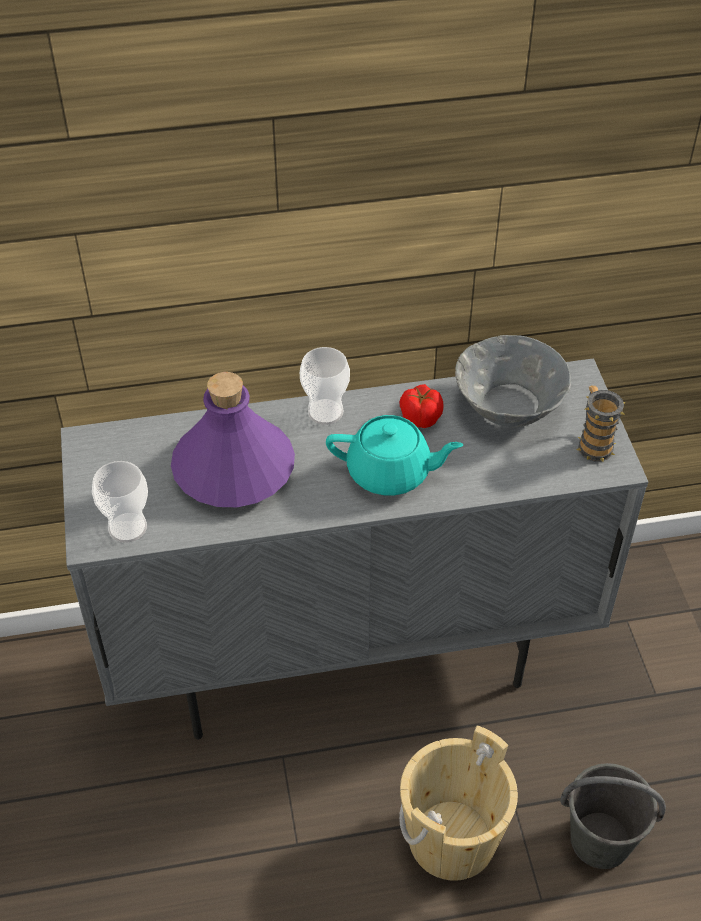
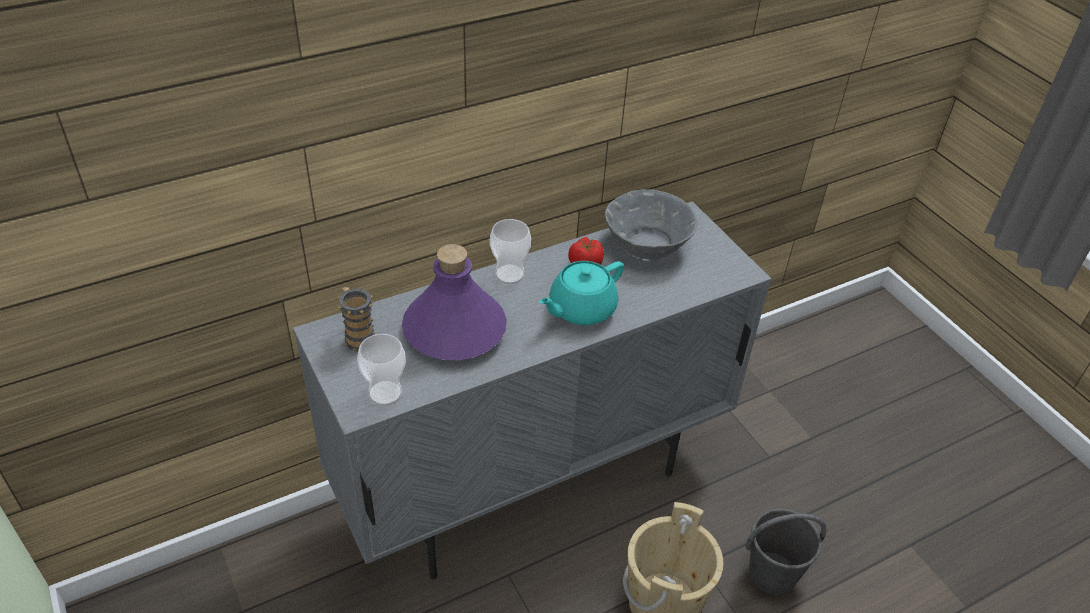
camera: 20 degrees left, 5 degrees down
turquoise teapot [326,415,463,495] -> turquoise teapot turned 150 degrees clockwise [539,261,624,325]
mug [577,385,626,462] -> mug moved to [338,287,377,351]

